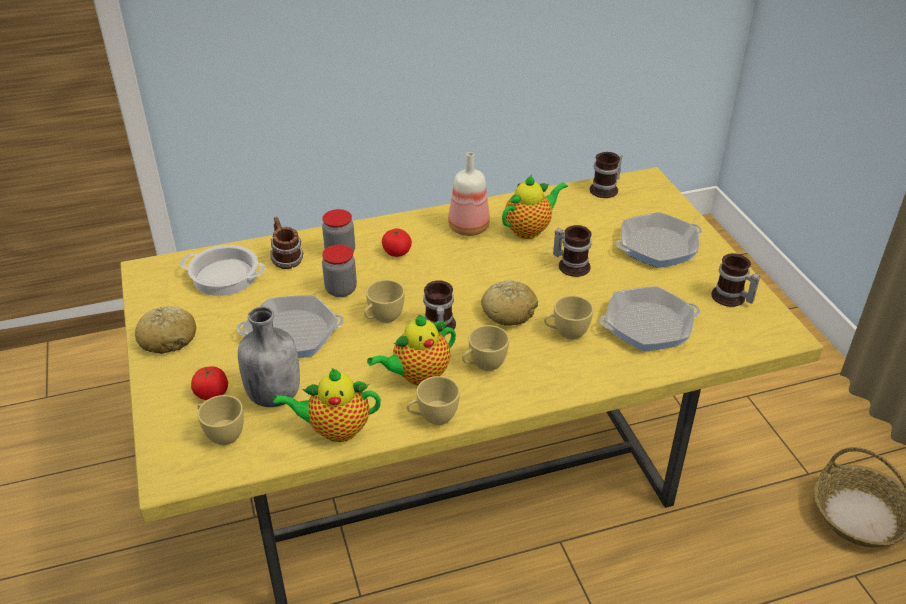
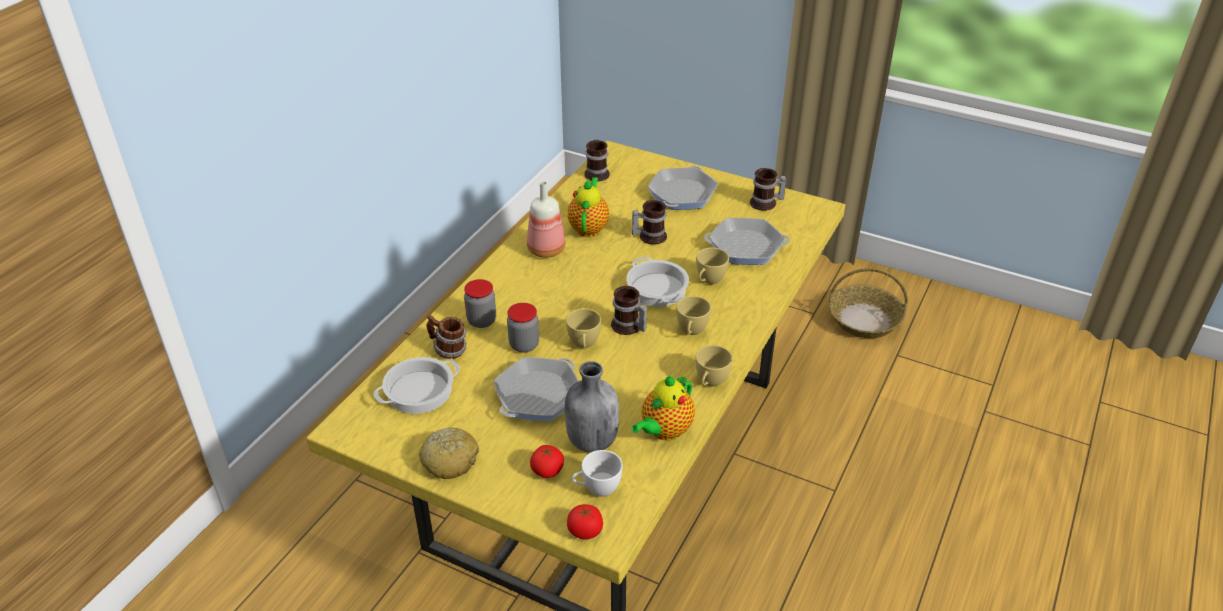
camera: 45 degrees left, 0 degrees up
yellow cup [197,395,244,445] -> white cup [572,450,623,496]
teapot [367,314,456,385] -> none
tomato [382,228,412,257] -> tomato moved to [567,504,603,540]
bread [481,280,538,326] -> cooking pot [626,257,689,307]
frying pan [600,286,700,351] -> frying pan turned 60 degrees clockwise [704,218,790,265]

